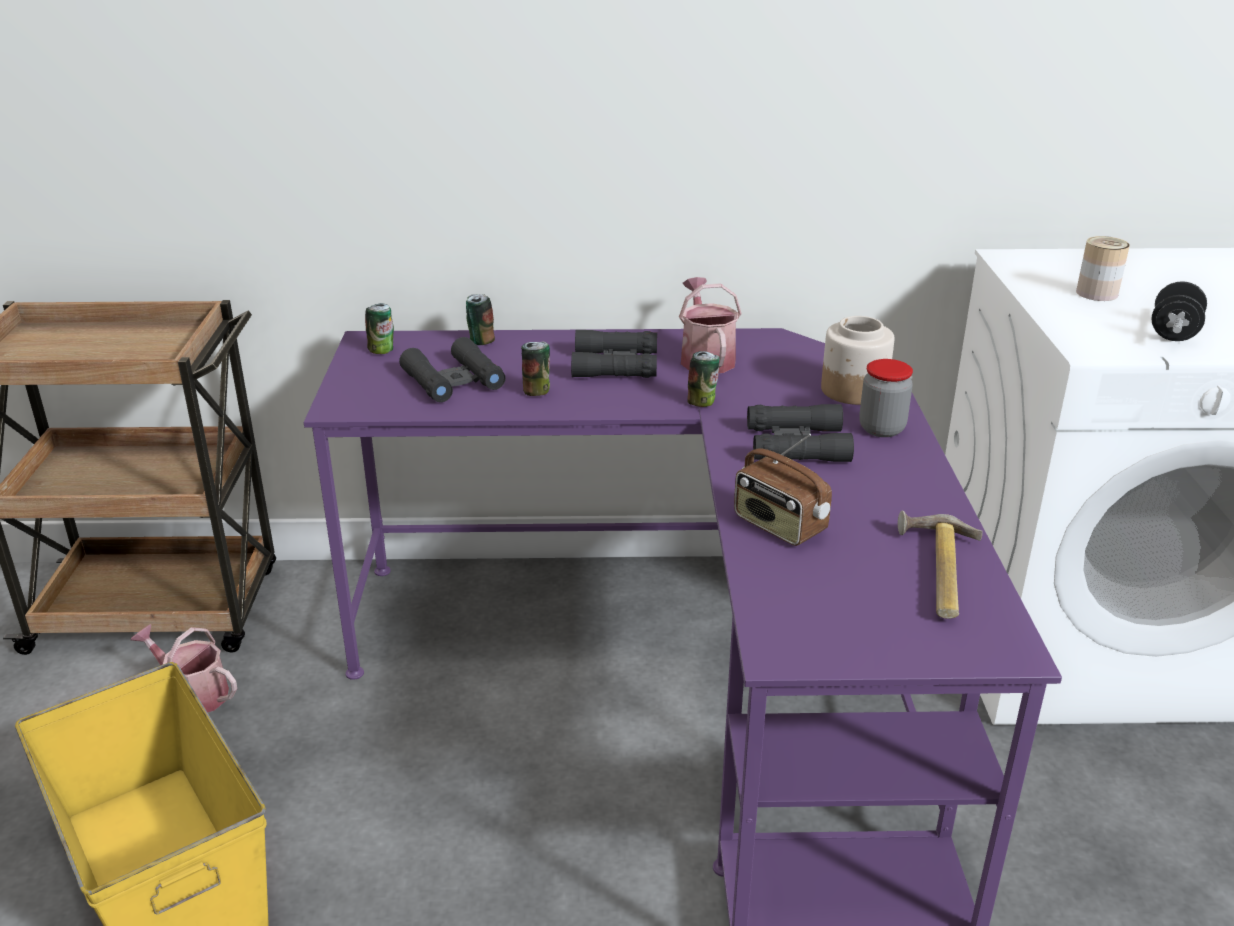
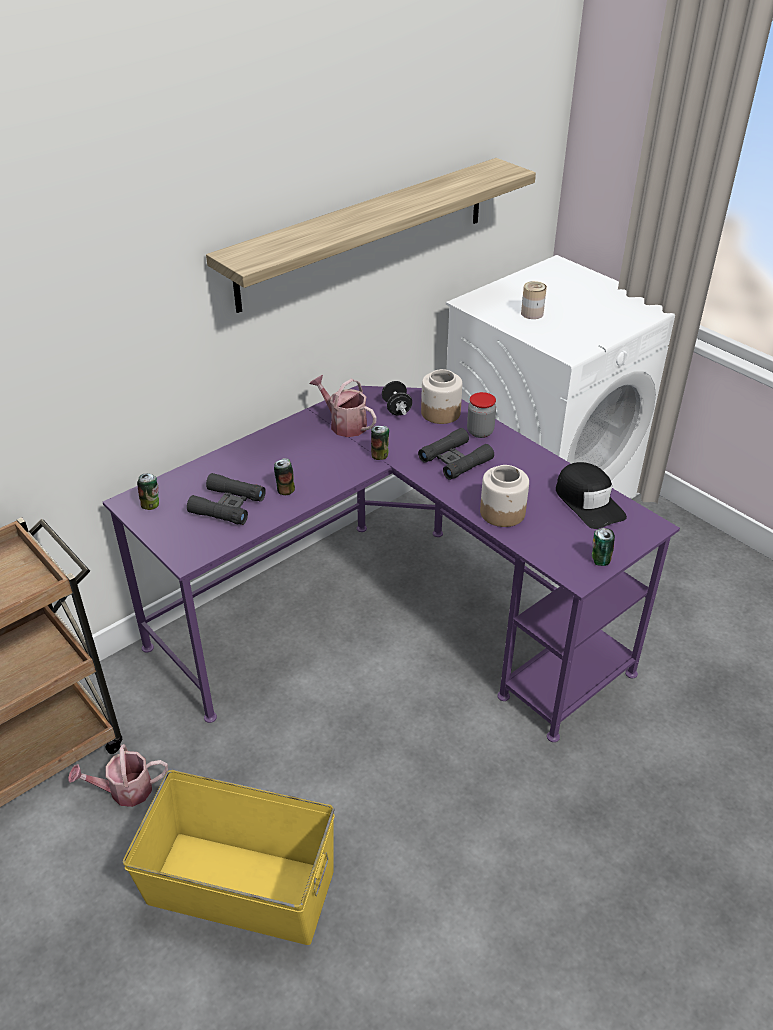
camera: 40 degrees left, 10 degrees up
can [466,294,495,345] -> can moved to [592,528,615,566]
black binoculars [571,330,657,378] -> none
radio [734,433,832,546] -> jar [480,465,529,527]
hammer [898,510,983,619] -> black cap [556,462,627,529]
black dumbbell [1151,281,1207,341] -> black dumbbell moved to [382,381,412,415]
none -> shelf [206,158,536,313]

